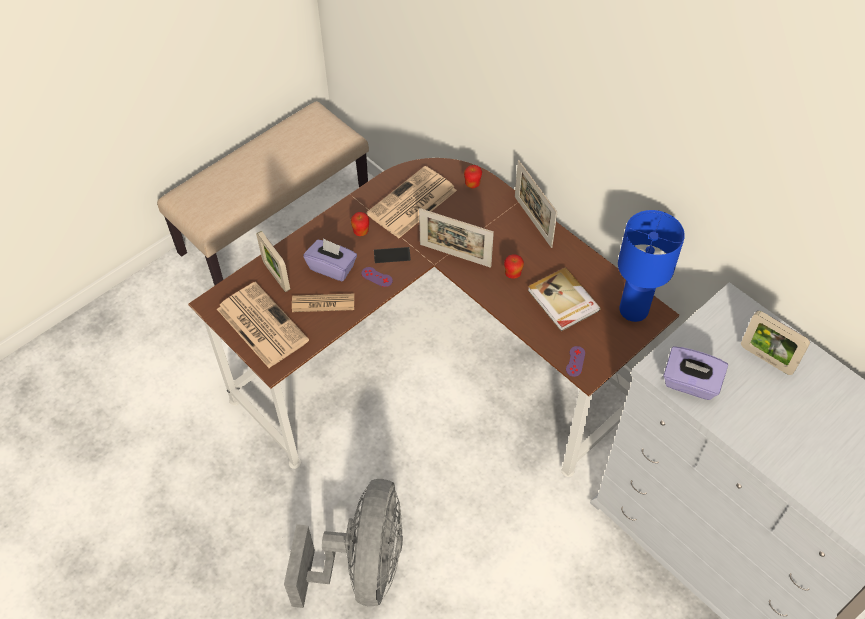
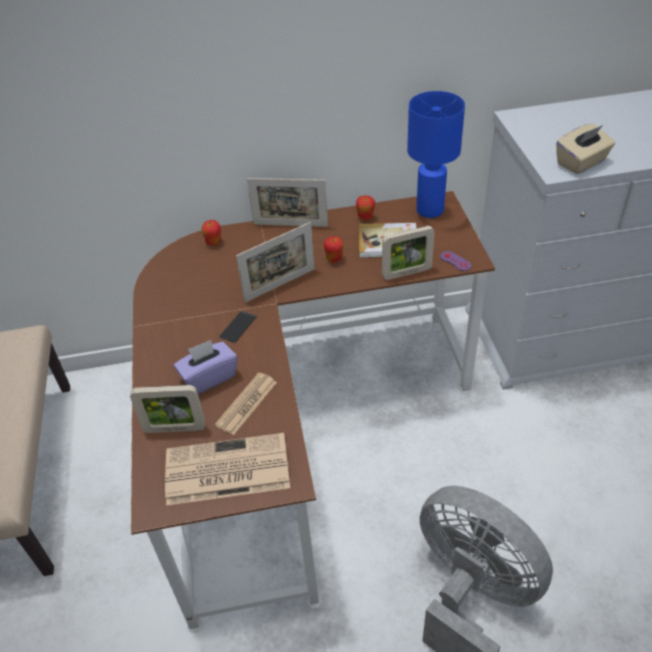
camera: 55 degrees left, 10 degrees down
apple [351,212,369,236] -> apple moved to [356,195,375,220]
purple game controller [361,267,393,287] -> none
newspaper [366,166,457,238] -> none
purple tissue box [663,346,728,400] -> beige tissue box [556,124,616,174]
picture frame [741,311,810,375] -> picture frame moved to [382,226,435,280]

